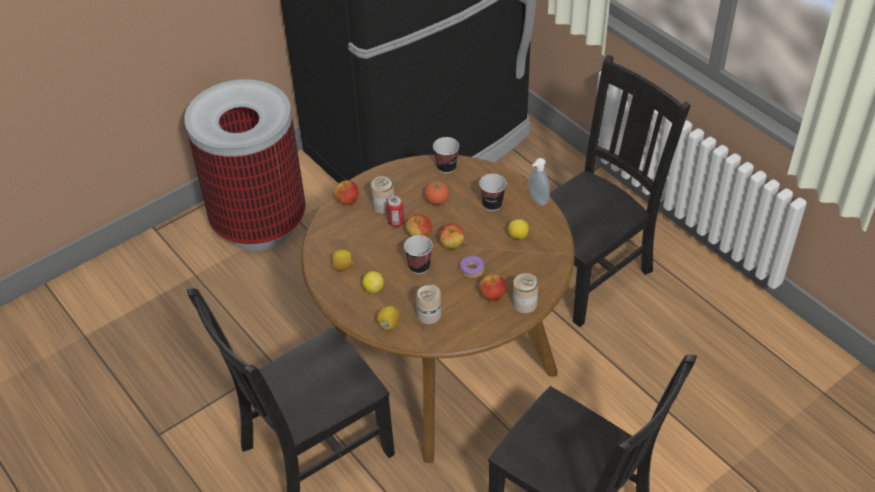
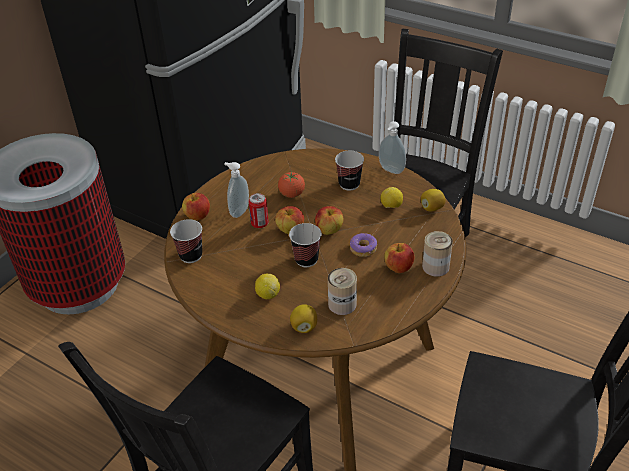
camera: 20 degrees left, 5 degrees down
lemon [332,249,354,271] -> lemon moved to [421,189,446,211]
can [371,176,394,214] -> soap dispenser [224,162,249,218]
cup [433,137,459,173] -> cup moved to [170,219,202,263]

